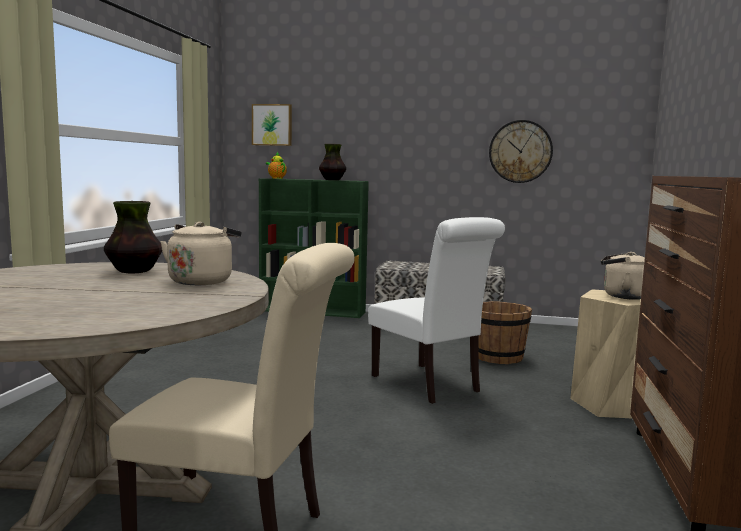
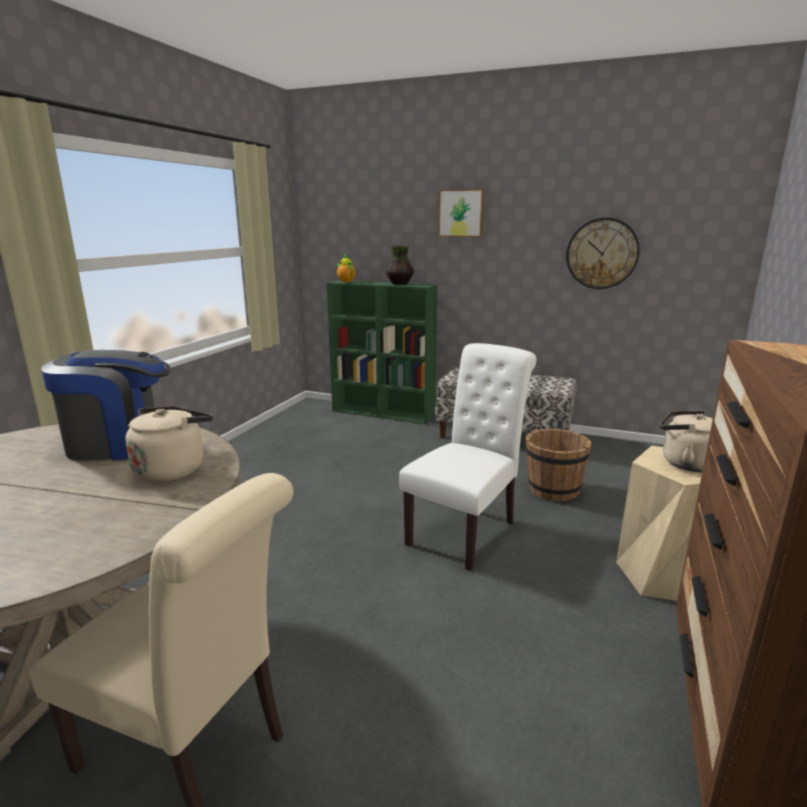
camera: 10 degrees right, 10 degrees up
vase [104,201,162,273] -> coffee machine [41,350,171,460]
picture [252,104,292,146] -> picture moved to [438,189,485,237]
white chair [368,217,505,404] -> white chair turned 120 degrees counterclockwise [399,343,536,571]

